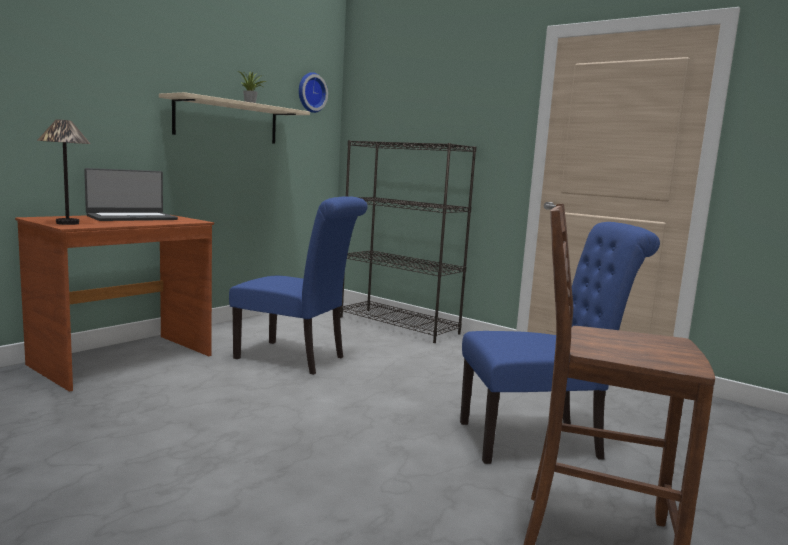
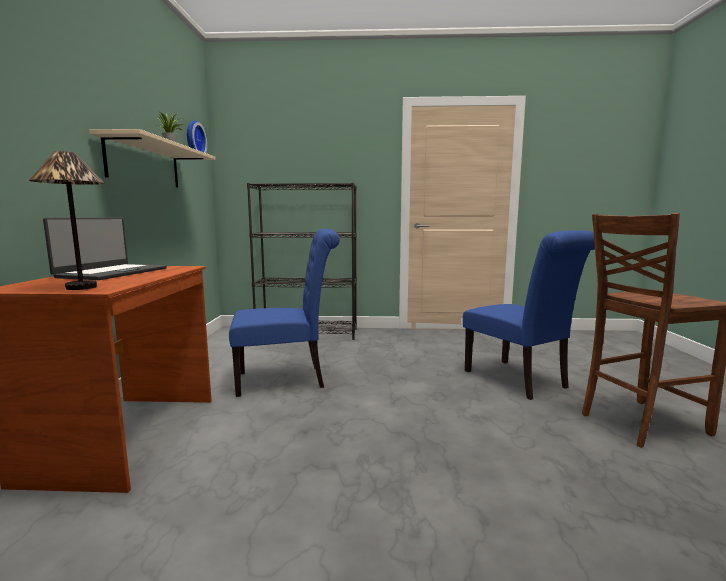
camera: 35 degrees left, 0 degrees up
blue chair [460,222,660,464] -> blue chair turned 105 degrees clockwise [463,230,595,400]

